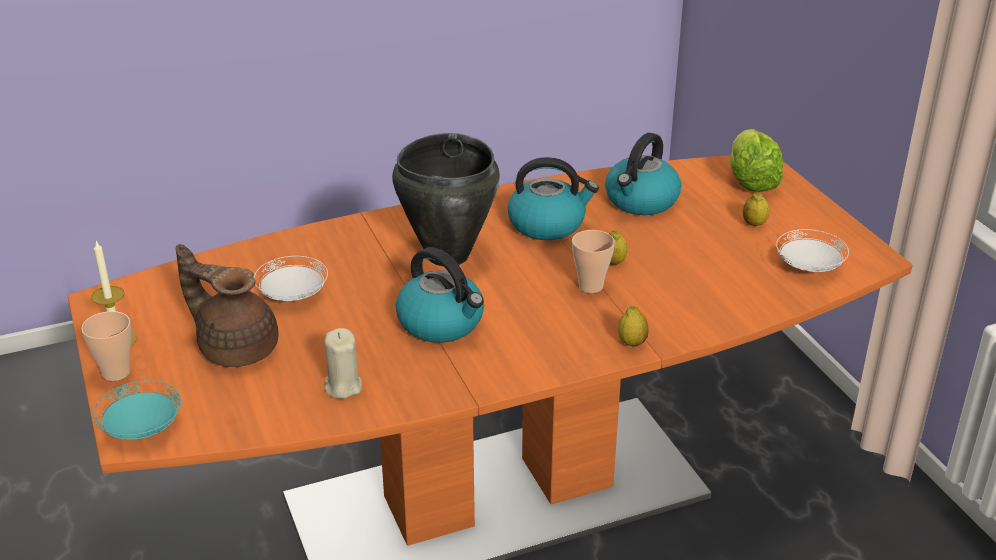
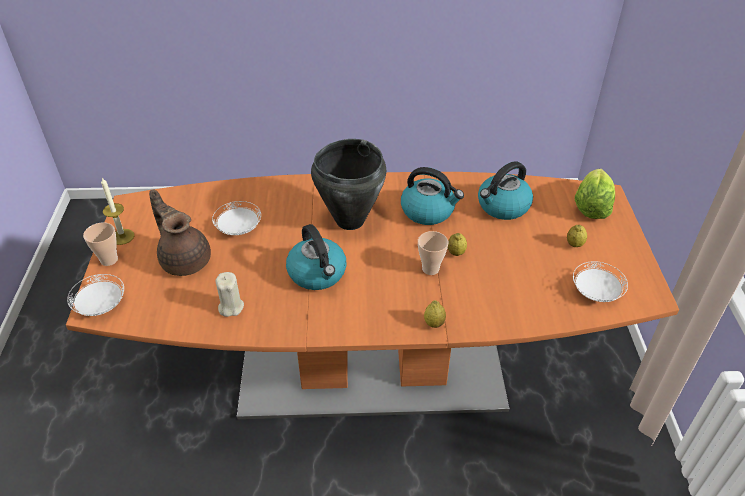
camera: 20 degrees right, 10 degrees up
turquoise plate [93,380,181,440] -> white plate [67,274,124,316]

